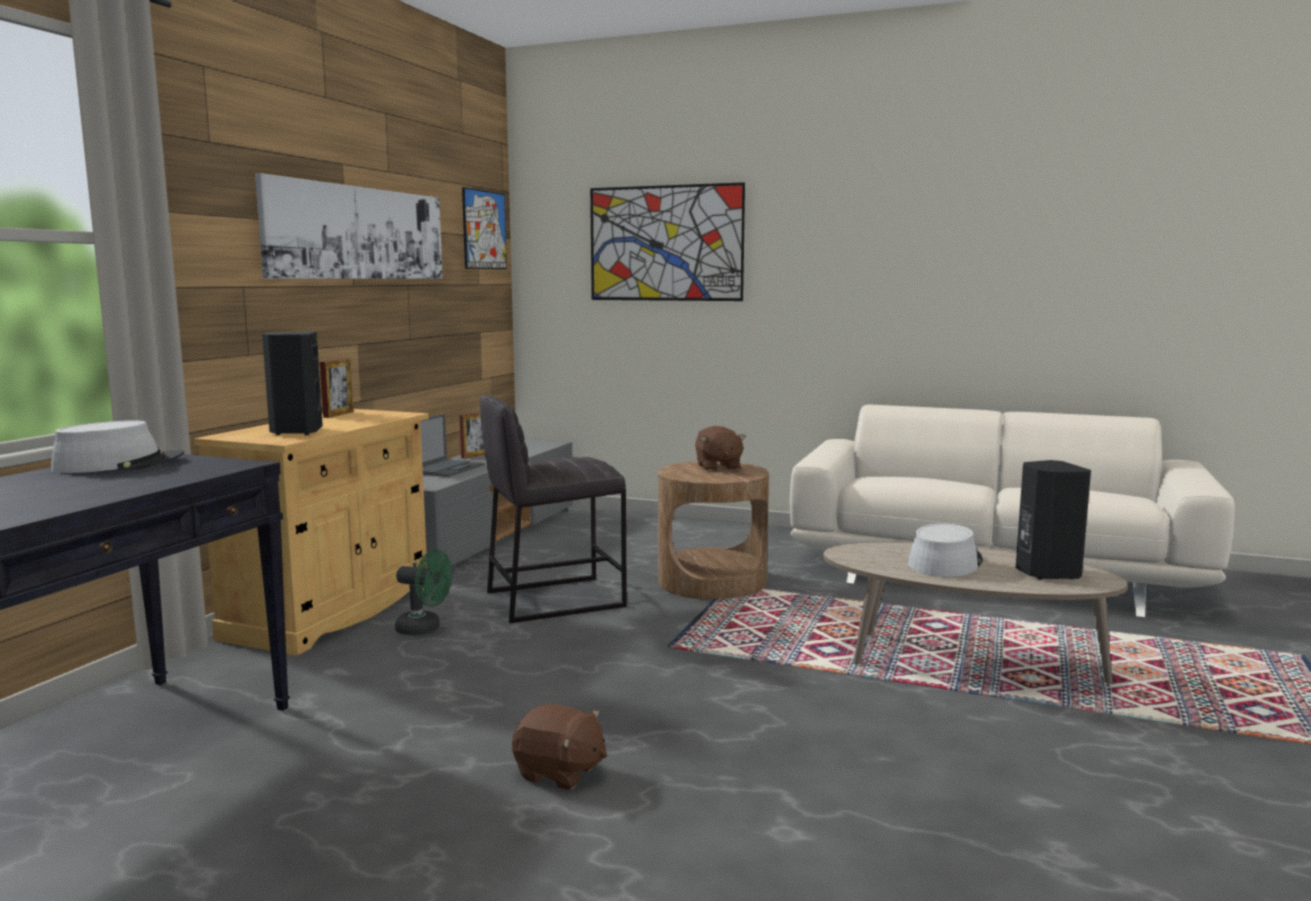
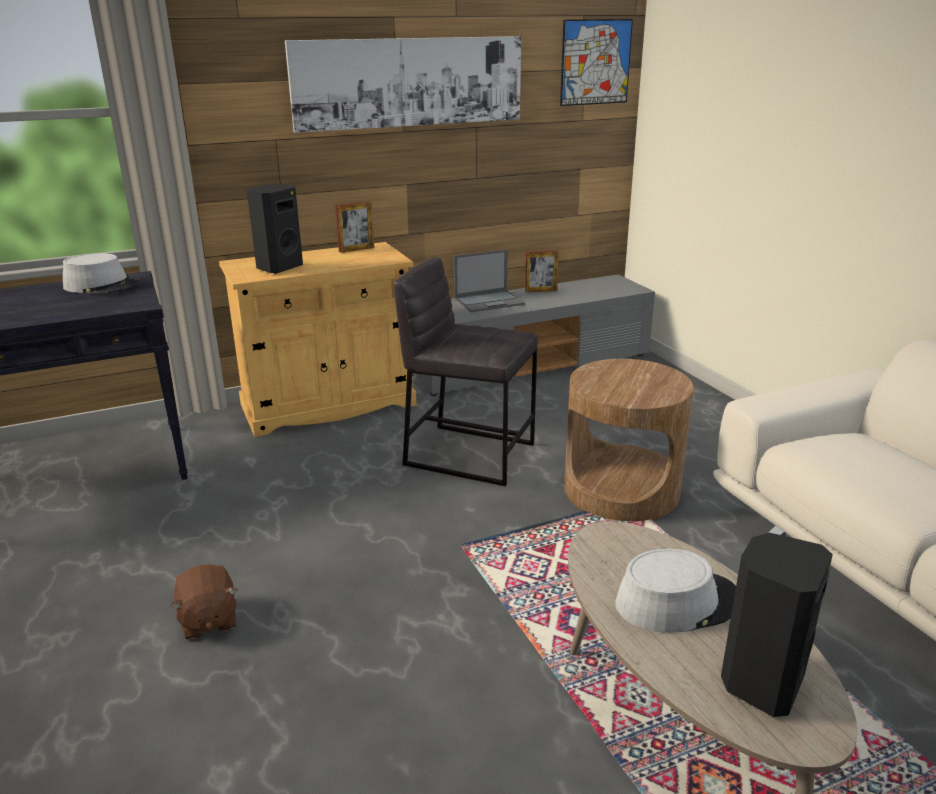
camera: 45 degrees right, 15 degrees up
green fan [395,550,452,635] -> none
picture [590,182,745,301] -> none
brown plush toy [695,426,746,471] -> none

